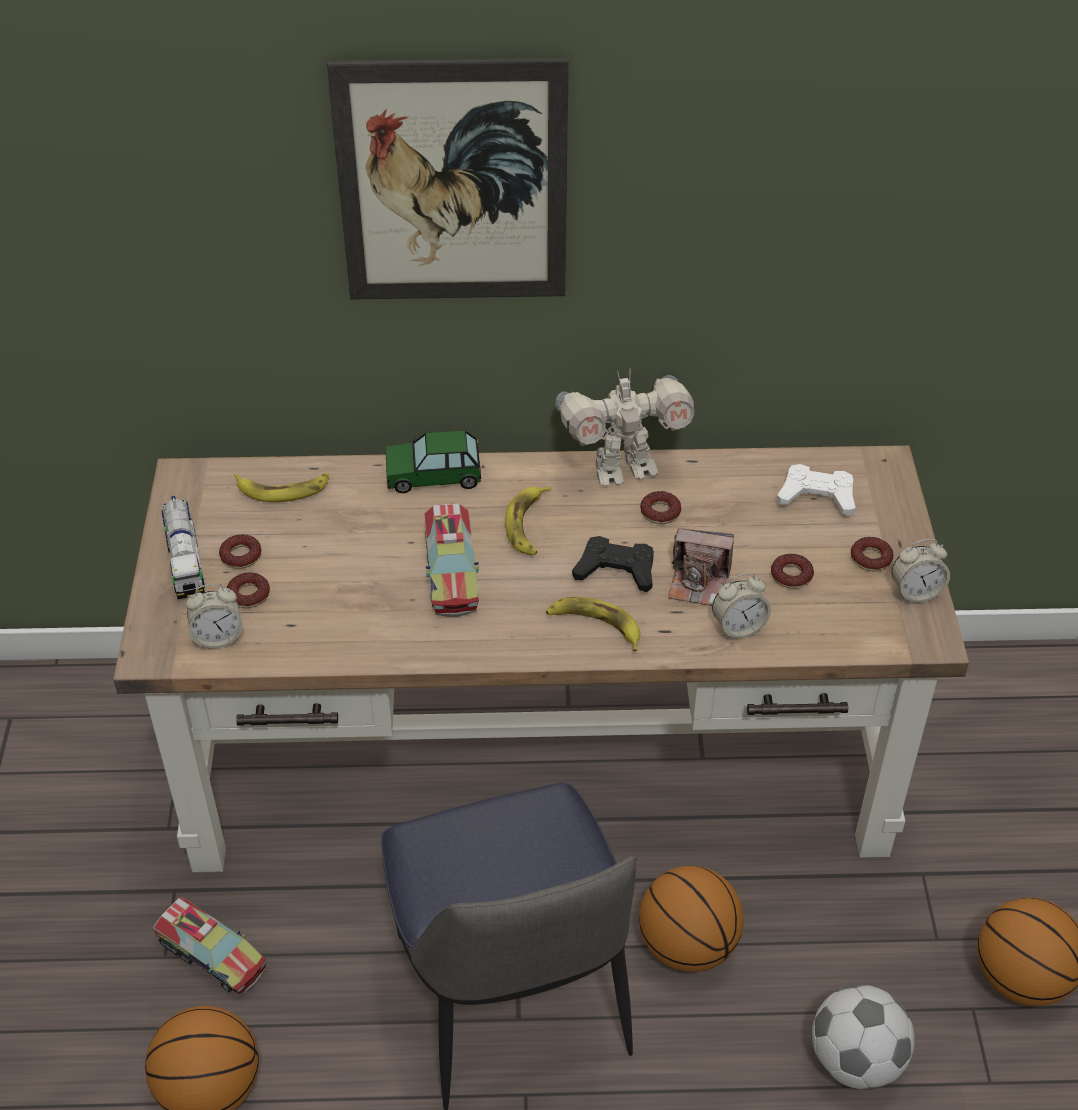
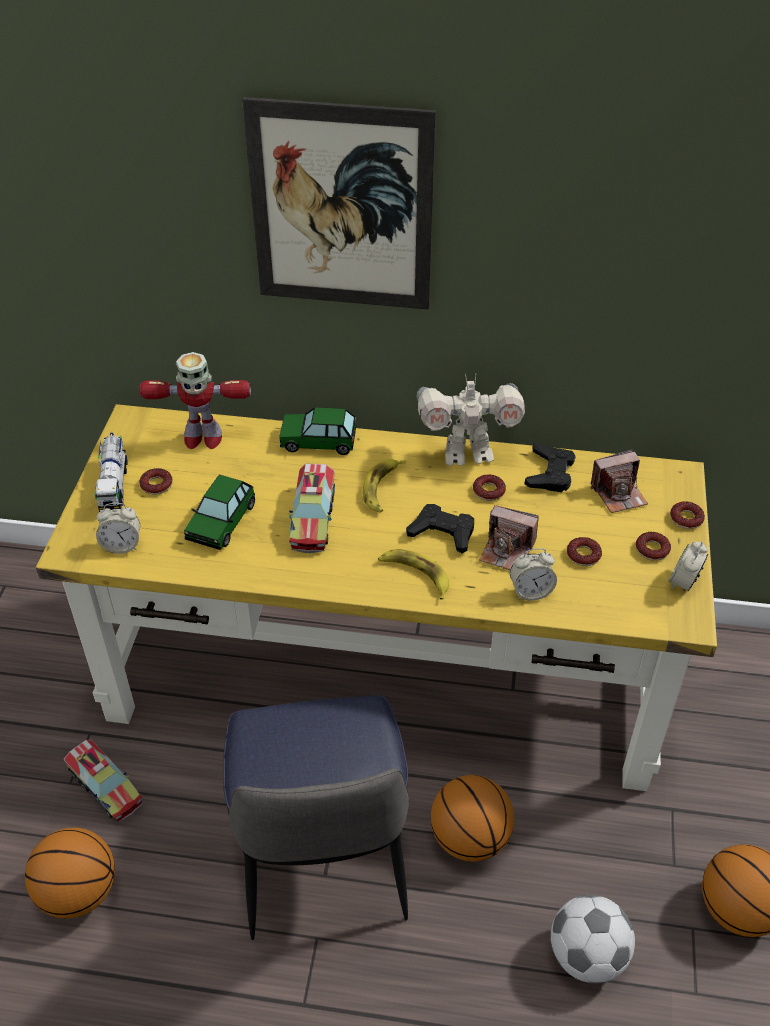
camera: 10 degrees right, 0 degrees up
brown desk [113,445,969,873] -> yellow desk [36,404,717,791]
donut [227,572,270,608] -> donut moved to [670,501,705,529]
banana [234,473,329,502] -> toy robot [139,352,251,449]
white game controller [777,464,856,516] -> camera [591,449,648,513]
alarm clock [892,539,950,603] -> alarm clock turned 120 degrees clockwise [668,541,708,591]
none -> toy car [184,475,255,550]
none -> black game controller [525,443,576,492]

